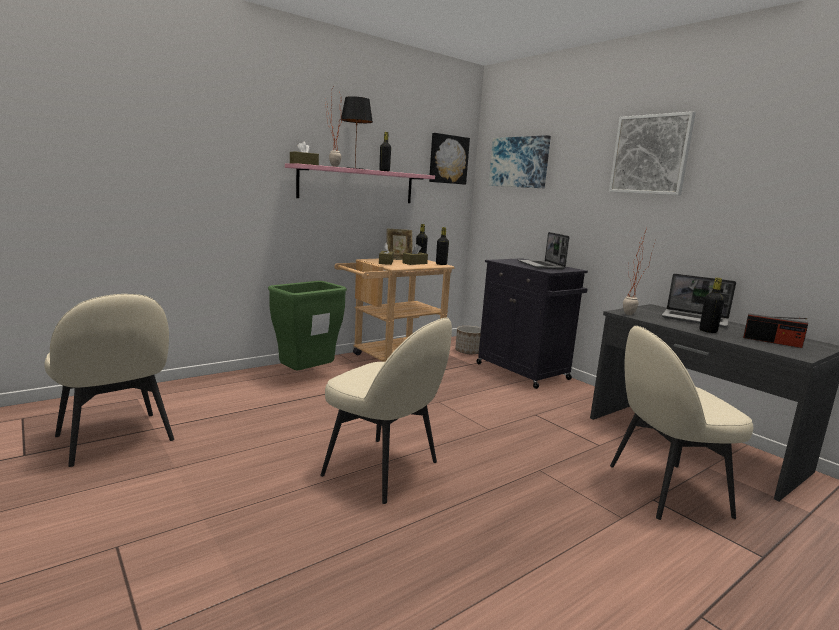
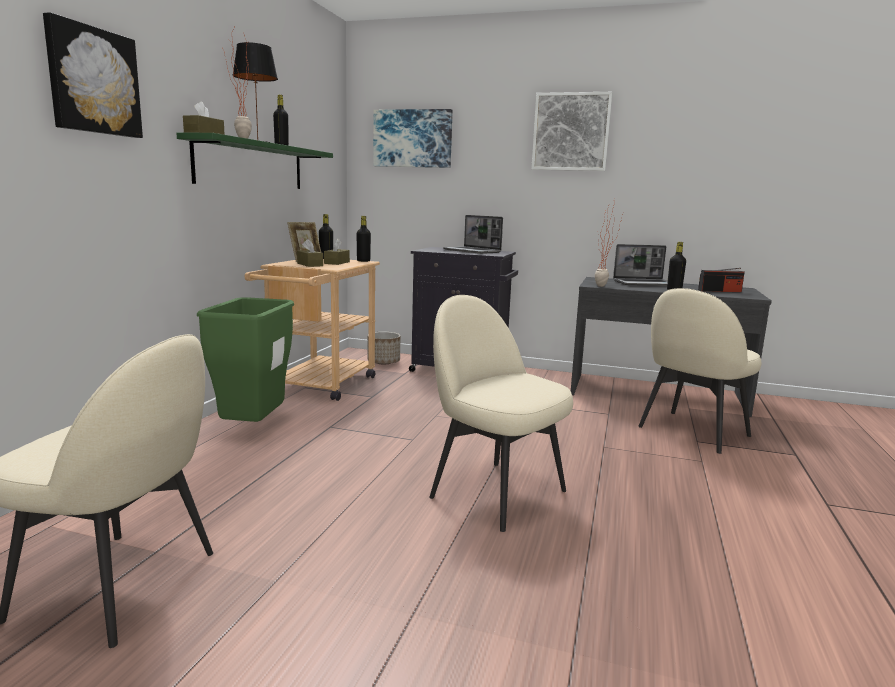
camera: 35 degrees left, 0 degrees up
pink shelf [285,163,435,203] -> green shelf [176,133,333,189]
beige chair [320,318,452,504] -> beige chair turned 135 degrees counterclockwise [429,295,573,532]
picture [429,133,470,185] -> picture moved to [43,12,143,138]

